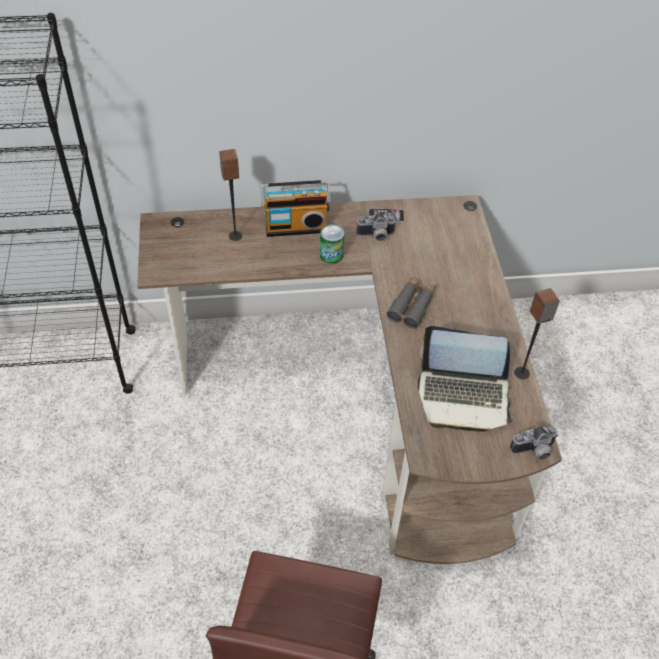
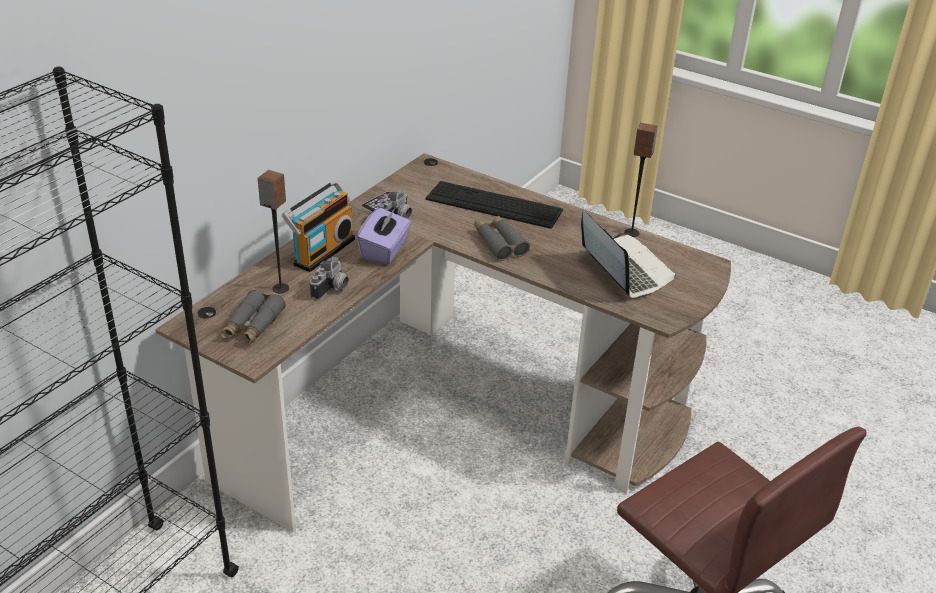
camera: 50 degrees left, 15 degrees down
can [320,224,345,264] -> purple tissue box [357,208,411,265]
laptop [418,326,514,432] -> laptop turned 75 degrees counterclockwise [581,210,676,299]
camera [510,426,558,460] -> camera moved to [310,257,349,301]
none -> grey binoculars [220,290,286,345]
none -> keyboard [426,181,563,229]

